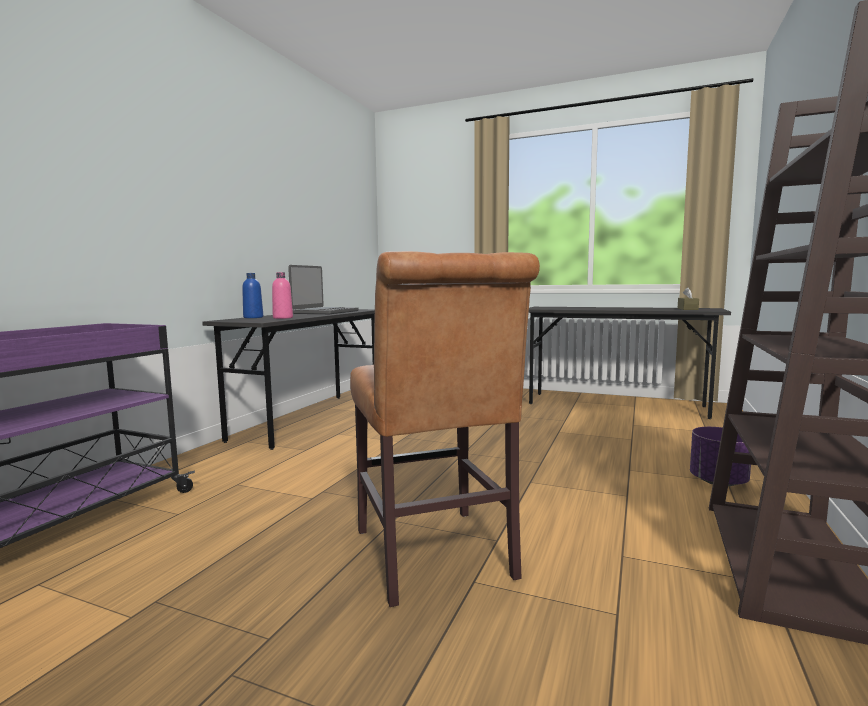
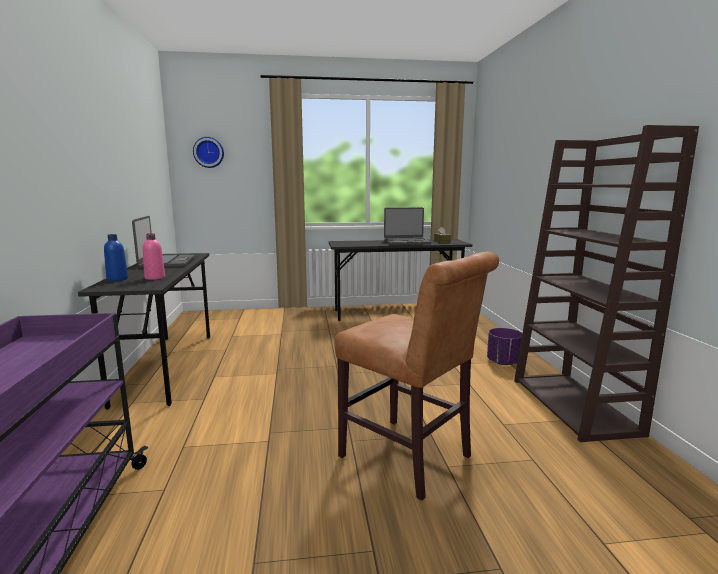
camera: 30 degrees left, 5 degrees up
none -> wall clock [193,137,224,168]
none -> laptop [384,208,431,245]

